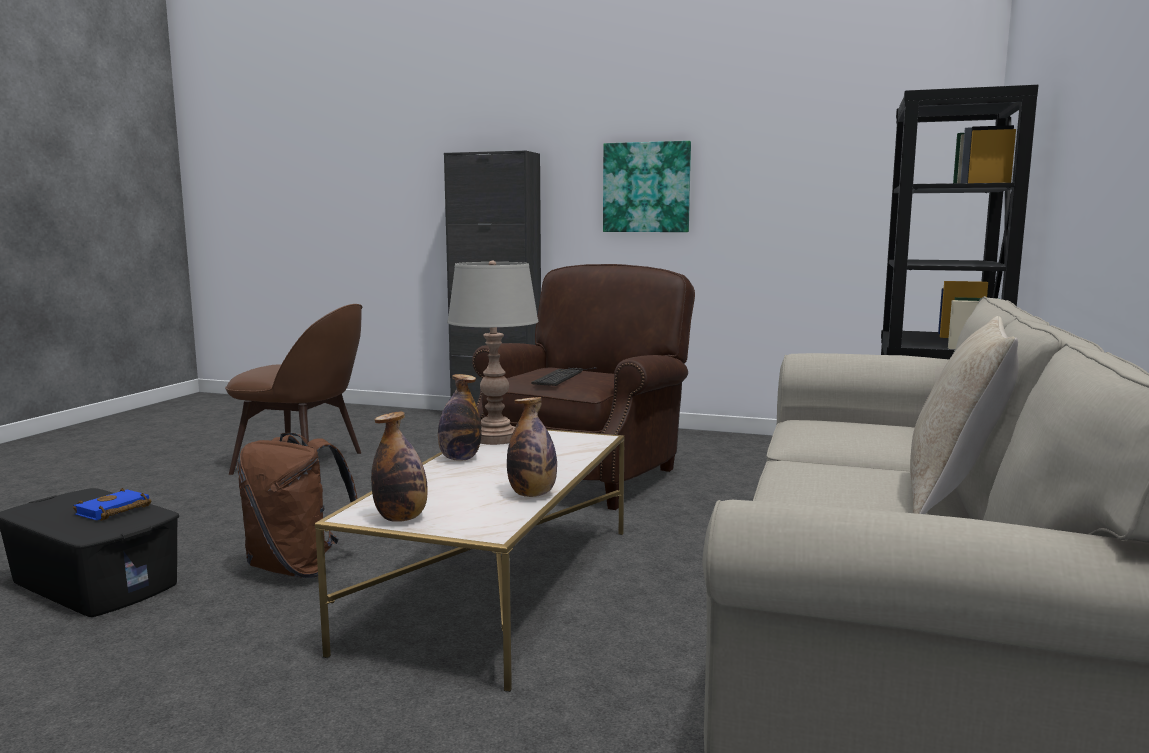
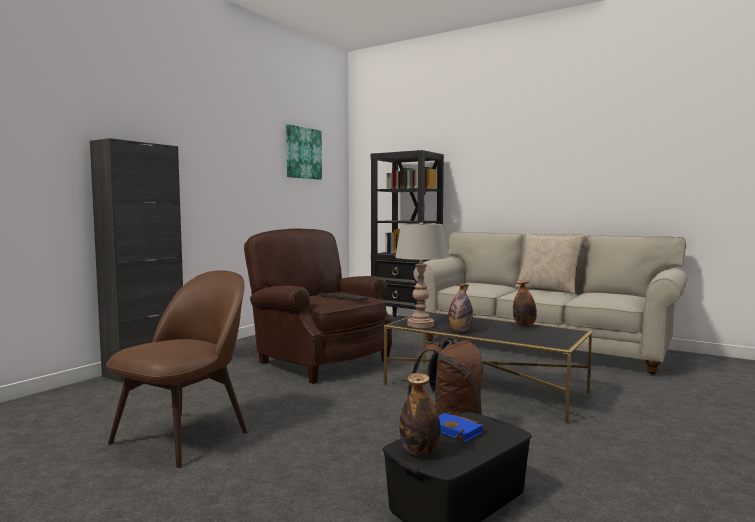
camera: 75 degrees left, 5 degrees down
white coffee table [315,429,624,692] -> black coffee table [384,311,592,423]
bottle [371,412,428,522] -> bottle moved to [399,373,441,456]
picture [603,141,691,232] -> picture moved to [286,124,322,180]

